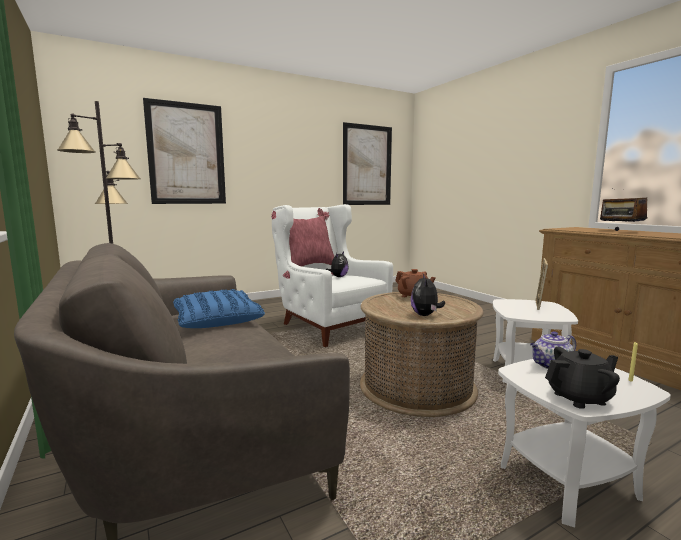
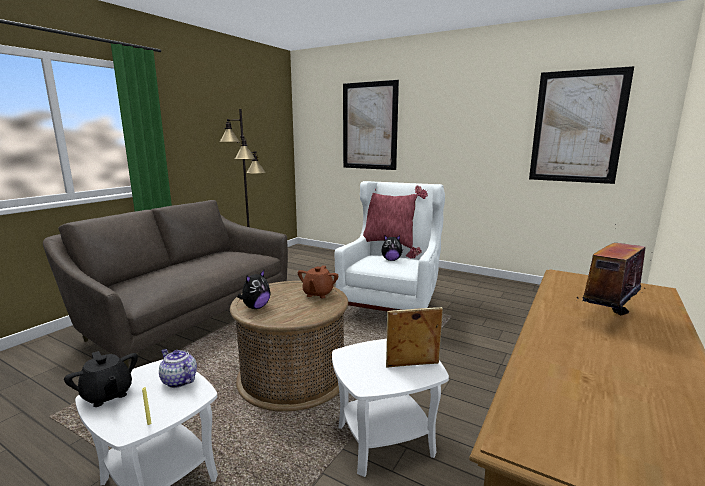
camera: 60 degrees right, 5 degrees up
blue pillow [173,289,265,328] -> none
plush toy [411,274,445,316] -> plush toy turned 150 degrees clockwise [238,270,271,309]

